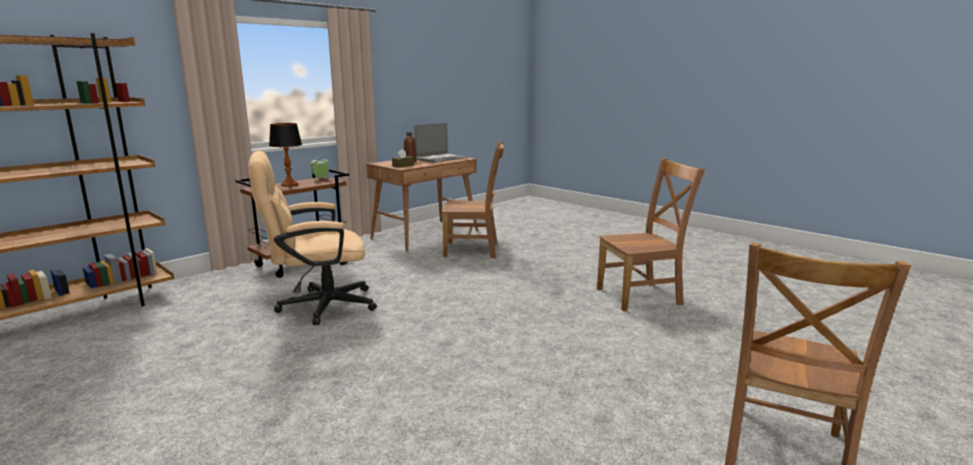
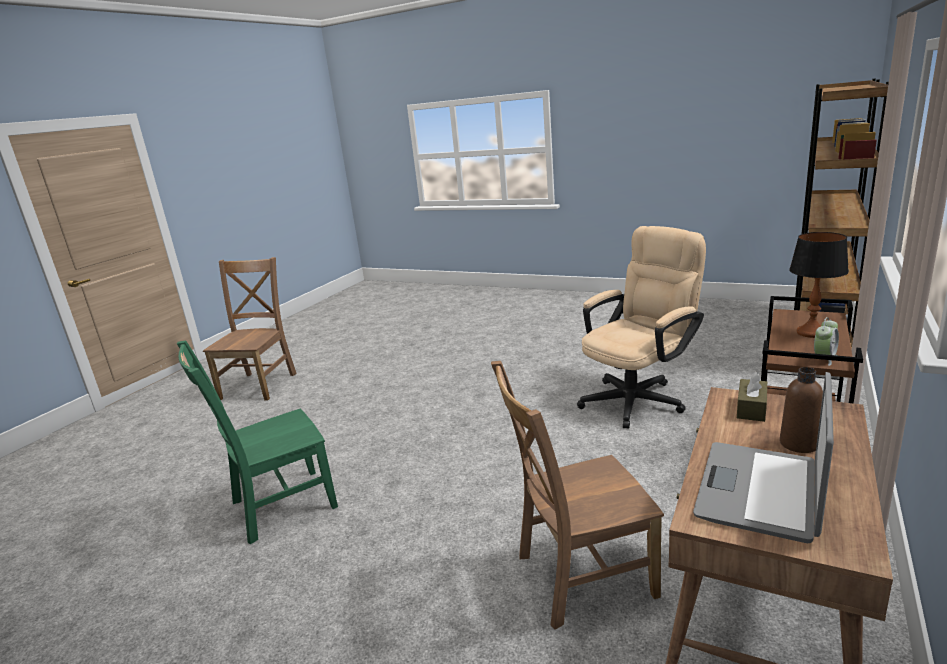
camera: 165 degrees right, 5 degrees up
brown chair [597,158,705,311] -> green chair [177,340,338,544]

